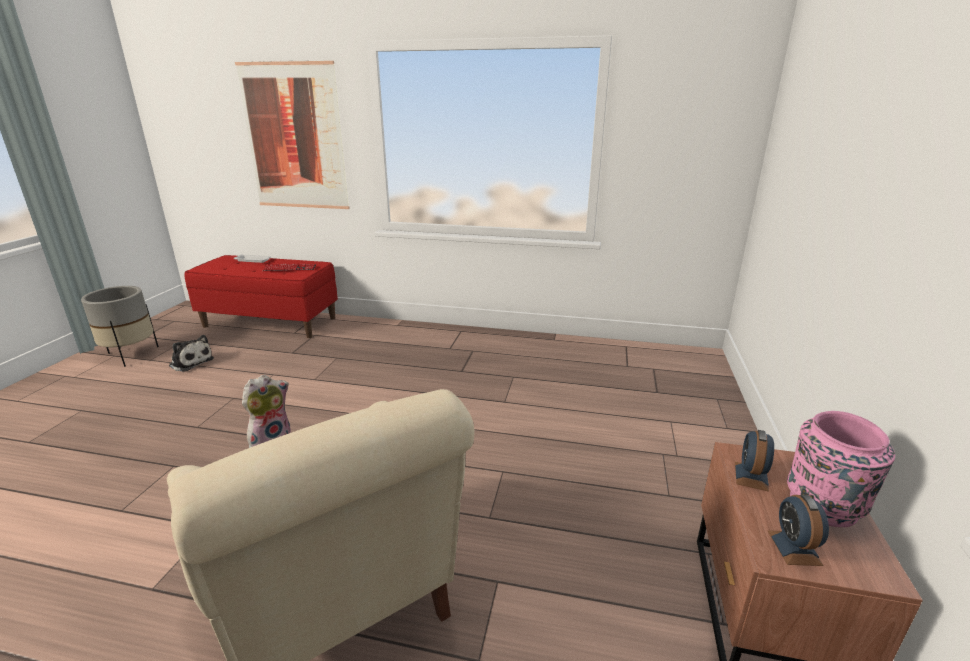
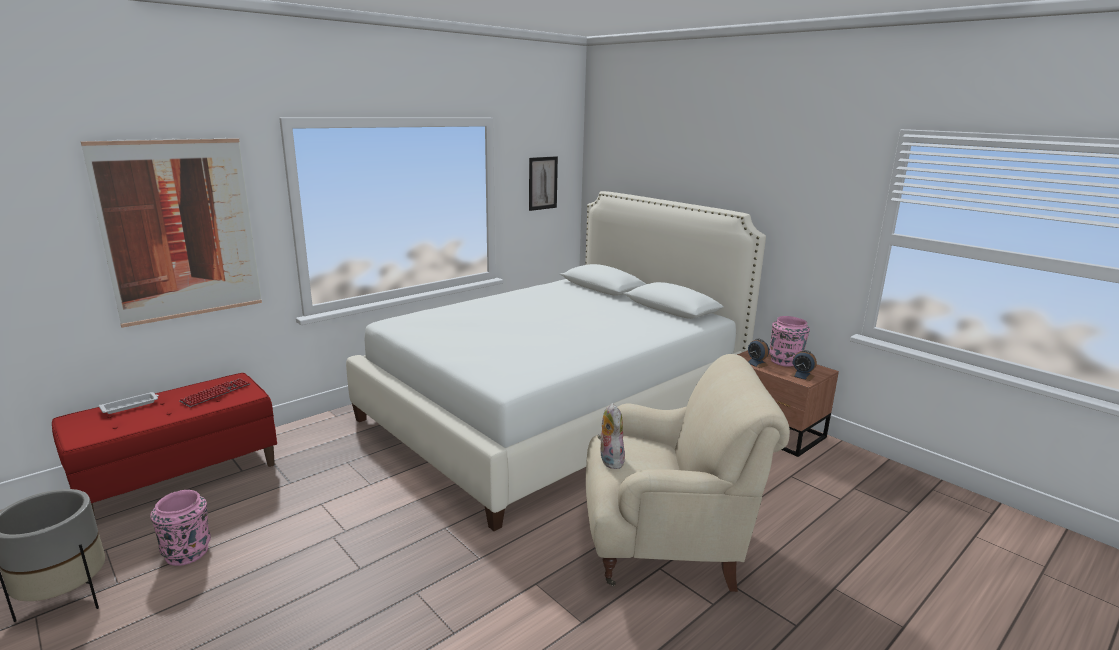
camera: 55 degrees left, 5 degrees down
plush toy [169,335,214,372] -> pink vase [150,490,211,566]
none -> white bed [346,191,766,531]
none -> picture [529,156,558,211]

